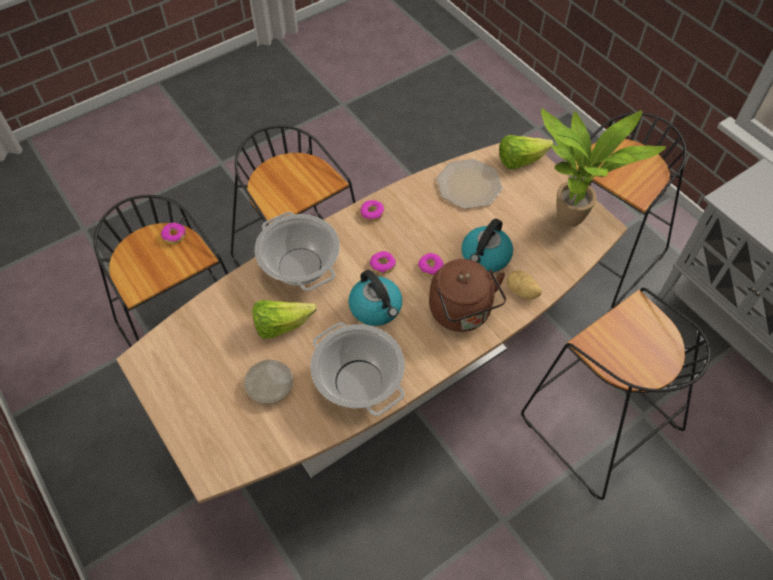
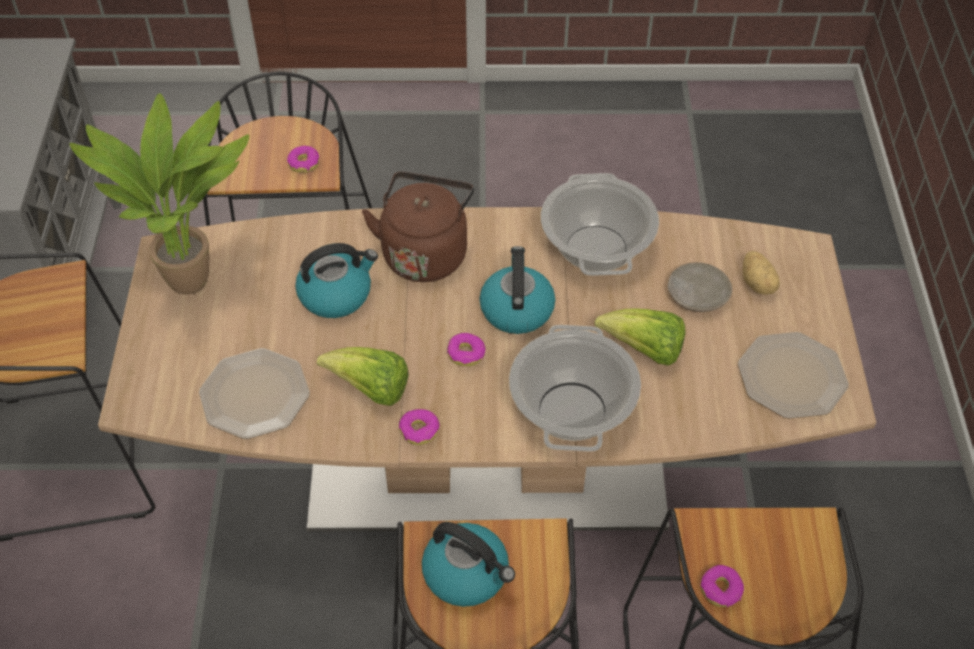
camera: 145 degrees left, 5 degrees down
donut [418,253,444,276] -> donut moved to [287,146,319,173]
lettuce [499,135,553,169] -> lettuce moved to [317,347,409,406]
potato [507,270,542,300] -> potato moved to [742,251,780,295]
none -> kettle [422,522,515,607]
none -> plate [738,332,849,419]

